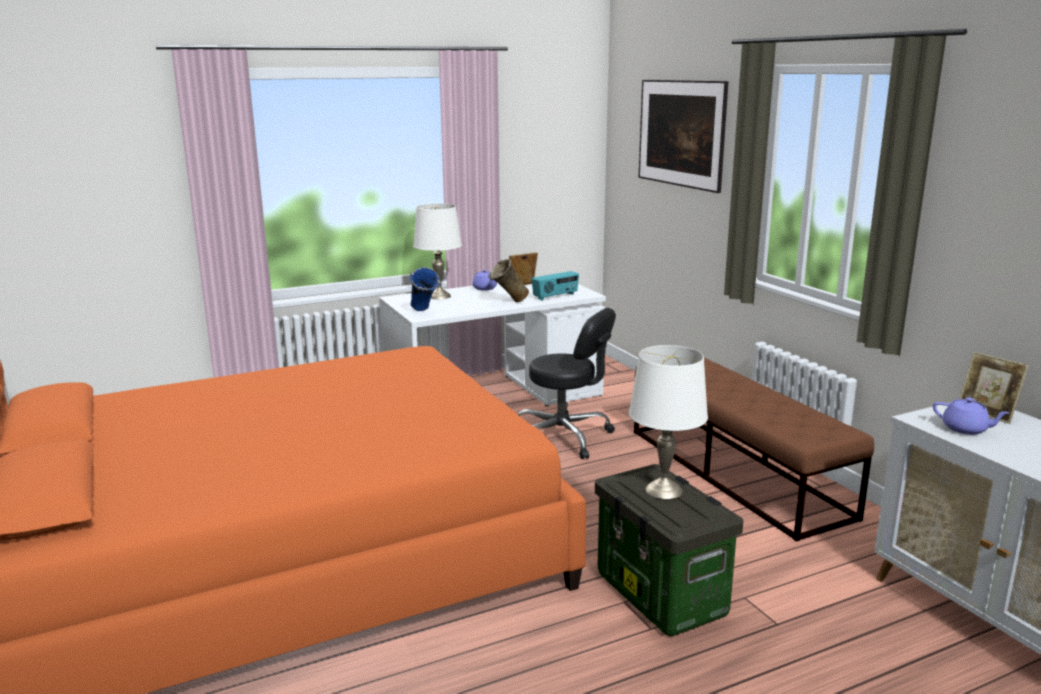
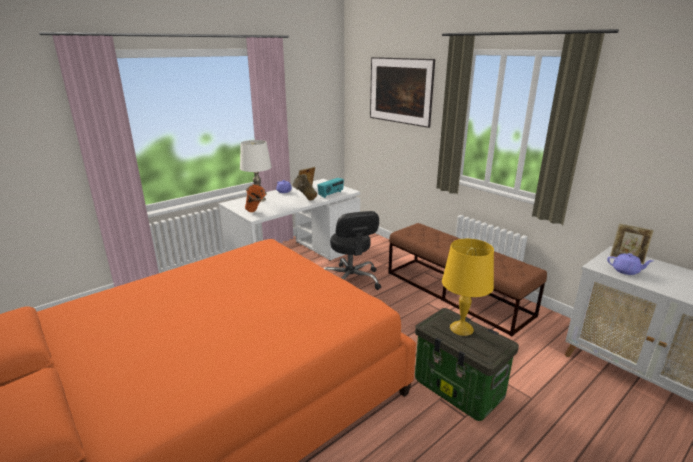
camera: 15 degrees left, 5 degrees up
blue vase [410,267,441,311] -> orange vase [245,184,267,212]
black office chair [518,308,616,459] -> black office chair turned 60 degrees clockwise [323,211,381,290]
white table lamp [629,345,708,499] -> yellow table lamp [442,239,494,336]

